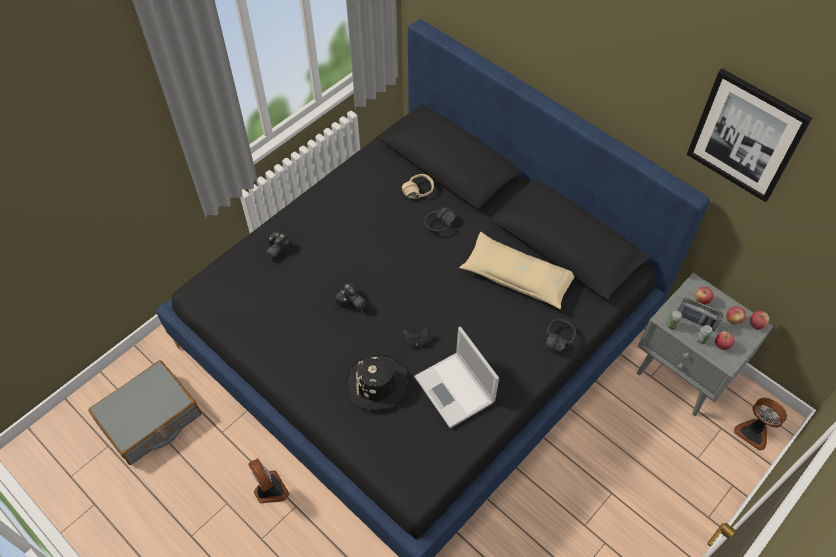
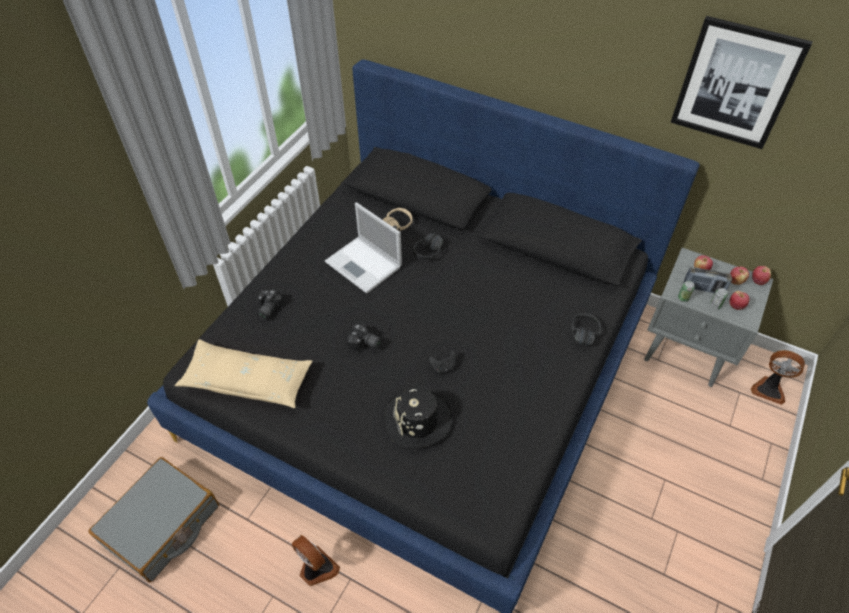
camera: 15 degrees left, 5 degrees down
laptop [414,327,499,428] -> laptop moved to [325,202,402,294]
beige pillow [459,232,574,309] -> beige pillow moved to [174,339,312,408]

